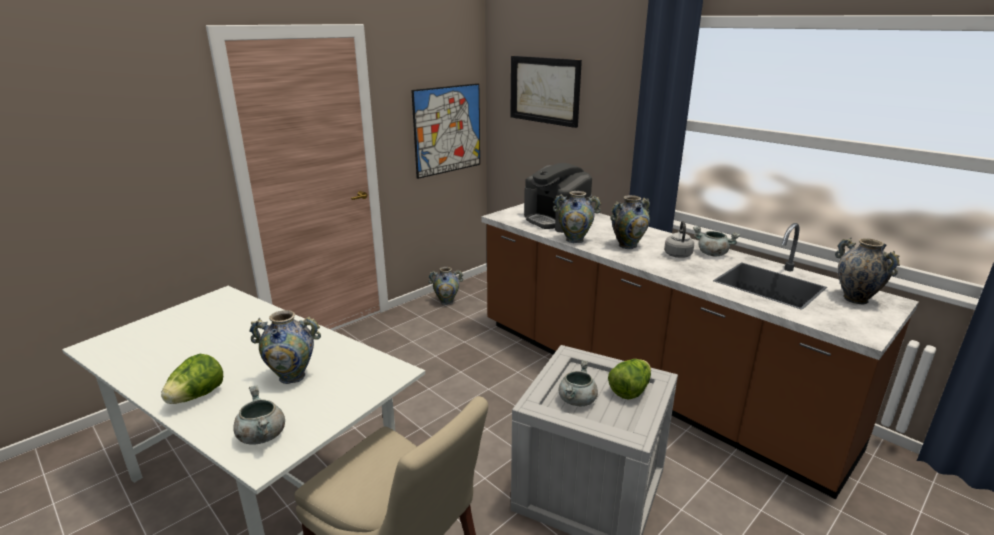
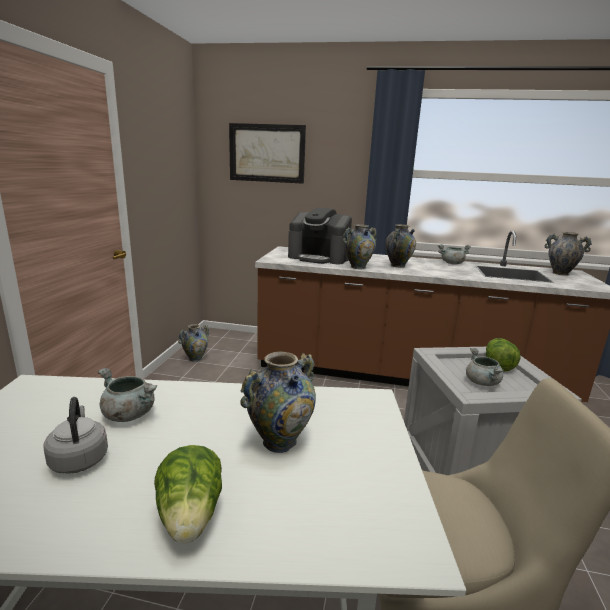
camera: 35 degrees left, 5 degrees down
grey cooking pot [233,386,285,445] -> grey cooking pot moved to [98,368,158,422]
picture [411,83,480,179] -> none
grey kettle [664,221,694,258] -> grey kettle moved to [43,397,108,474]

